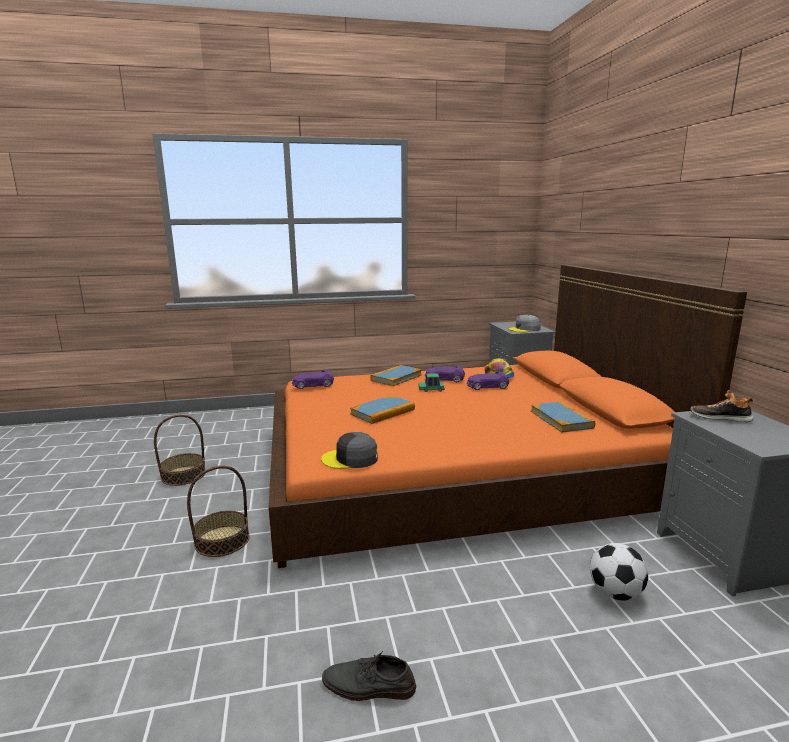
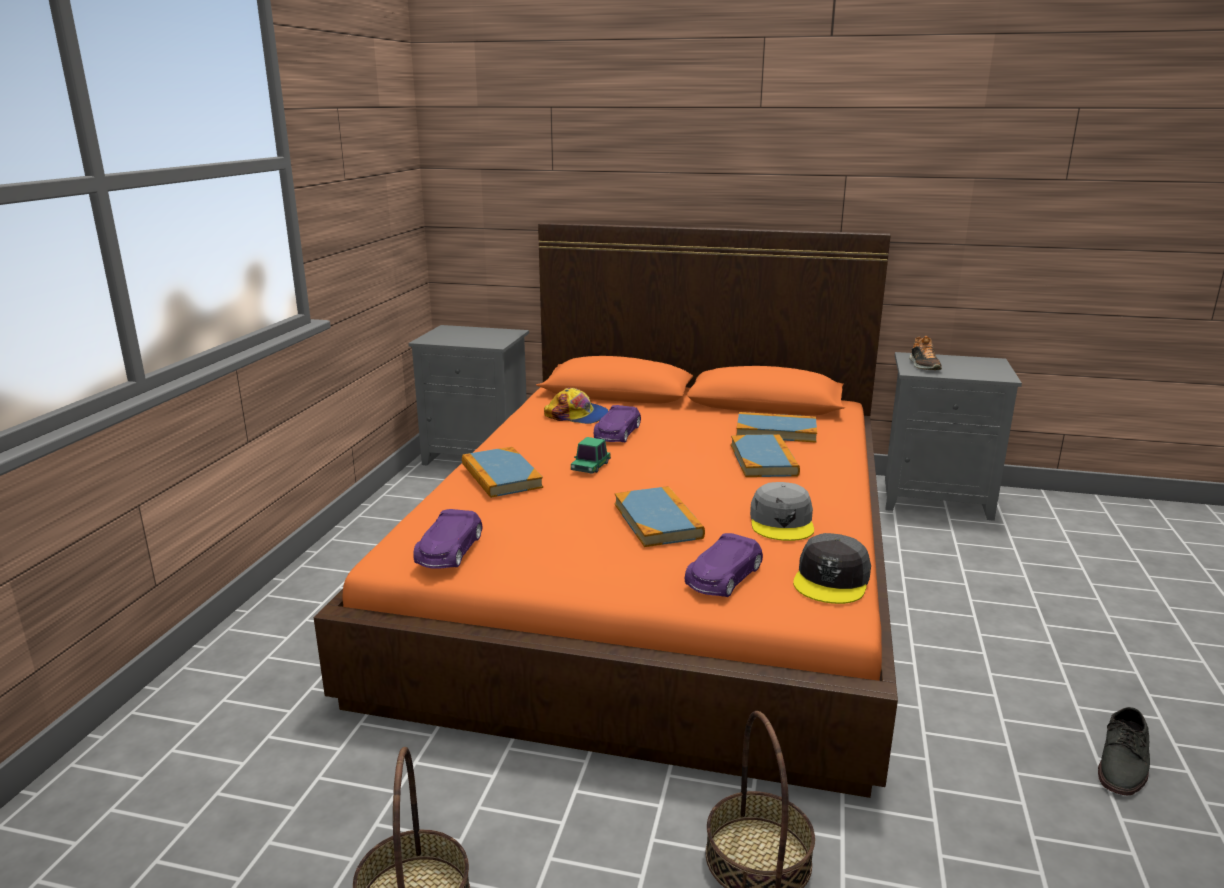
camera: 65 degrees left, 5 degrees up
purple toy car [425,366,465,382] -> purple toy car moved to [685,533,763,597]
grey cap [508,315,540,332] -> grey cap moved to [750,482,814,541]
football [590,543,648,601] -> none
shoe [690,390,754,422] -> shoe turned 45 degrees counterclockwise [909,336,942,370]
none -> book [731,434,800,477]

